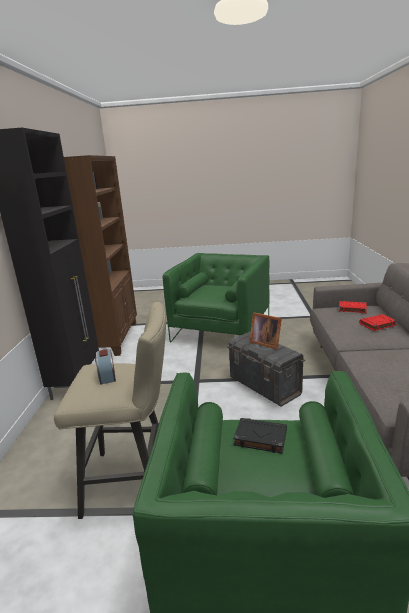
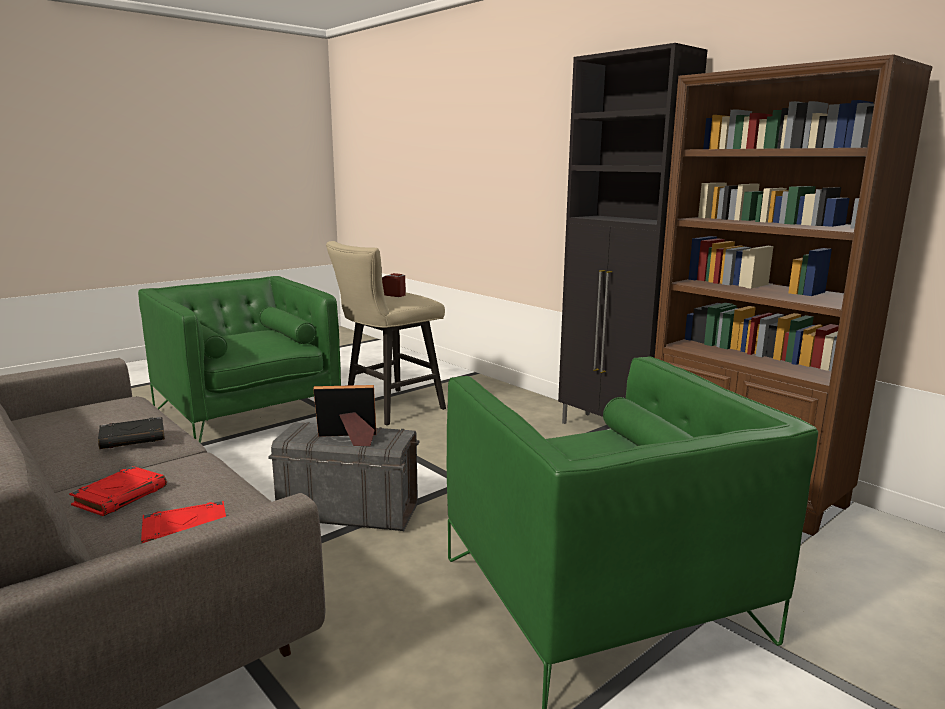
camera: 135 degrees right, 5 degrees down
black book [233,418,287,454] -> black book moved to [98,417,165,449]

